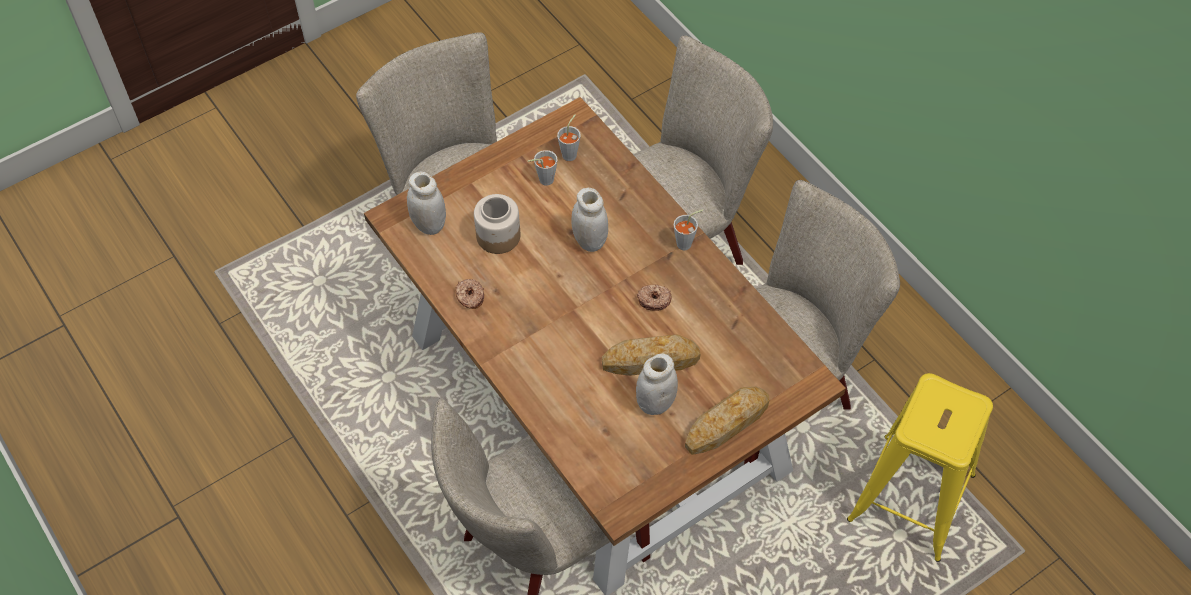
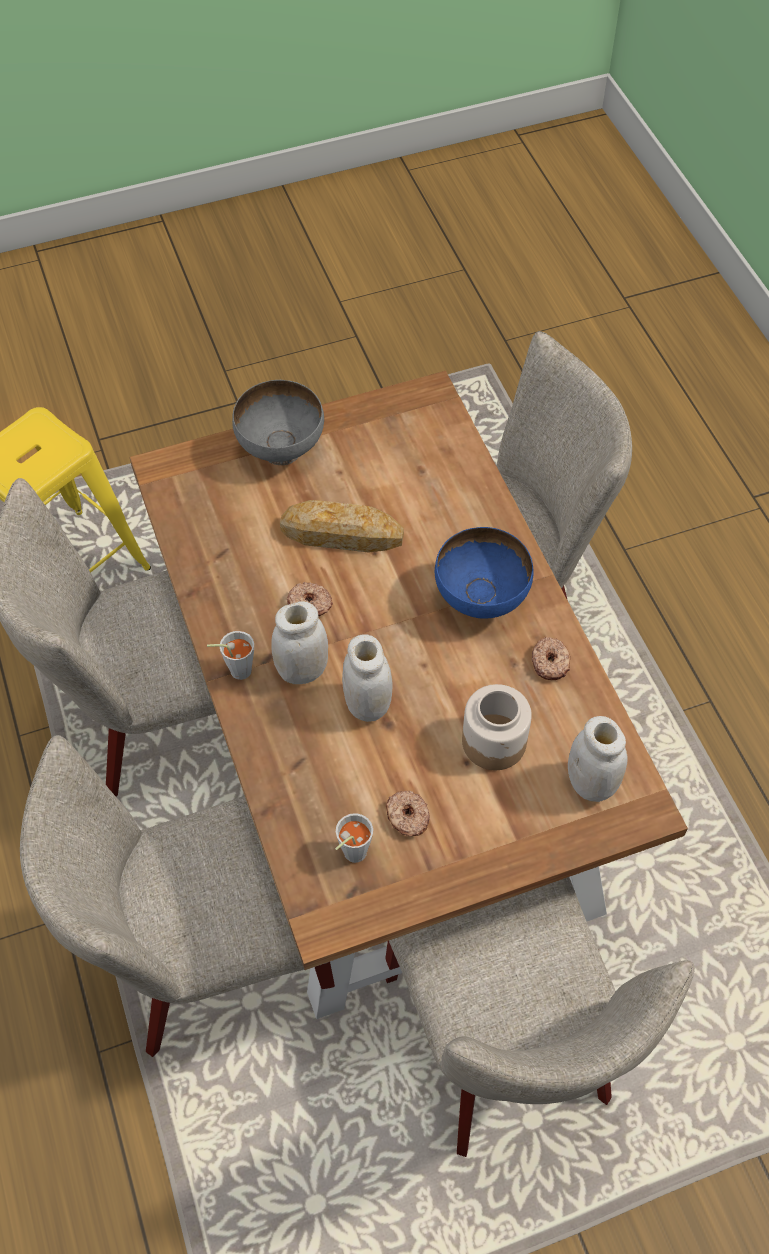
camera: 165 degrees left, 0 degrees up
grey cup [527,150,557,186] -> donut [386,790,430,837]
white jar [636,354,678,415] -> white jar moved to [272,601,328,684]
bread [685,387,769,455] -> grey bowl [232,380,324,465]
none -> blue bowl [435,527,534,619]

